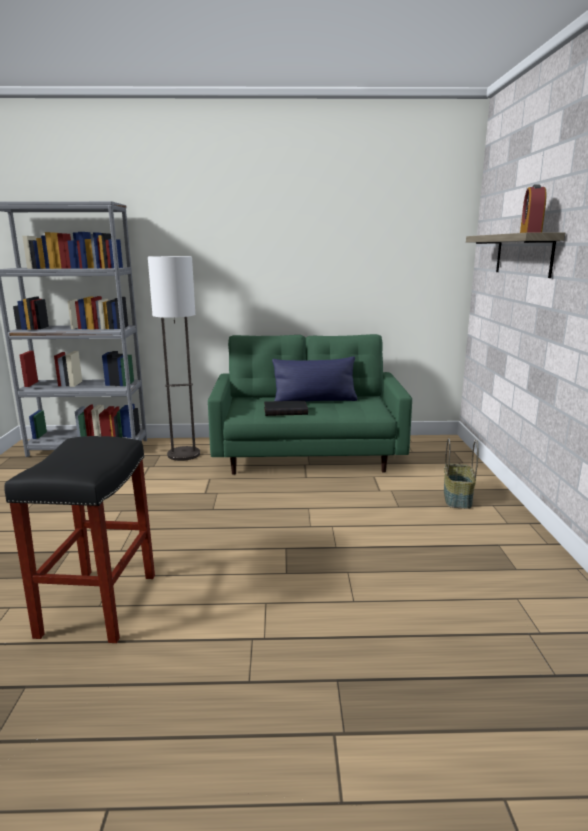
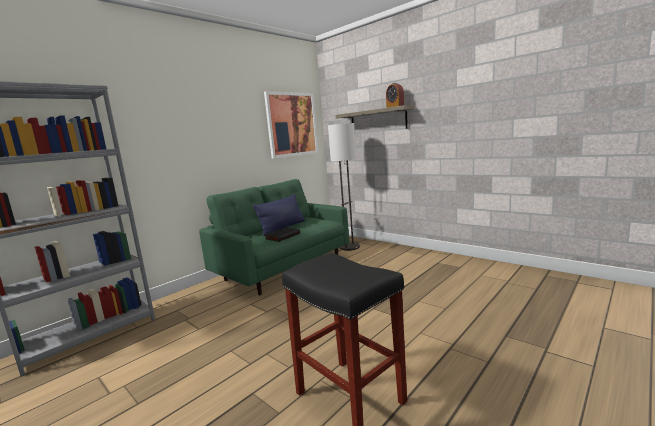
camera: 45 degrees left, 5 degrees down
floor lamp [148,256,200,461] -> floor lamp moved to [328,123,360,251]
basket [444,438,478,509] -> none
none -> picture [264,91,318,159]

